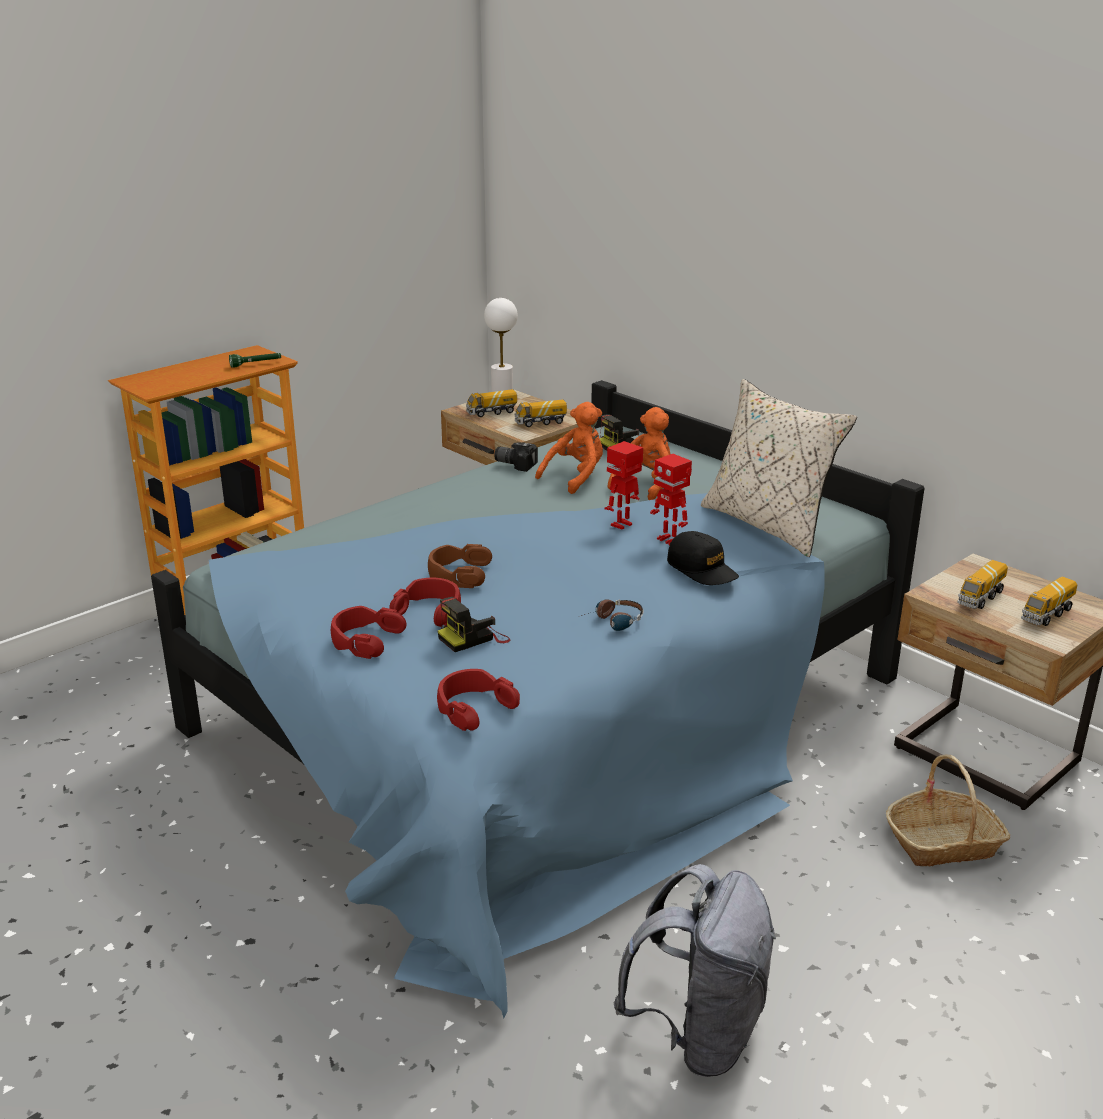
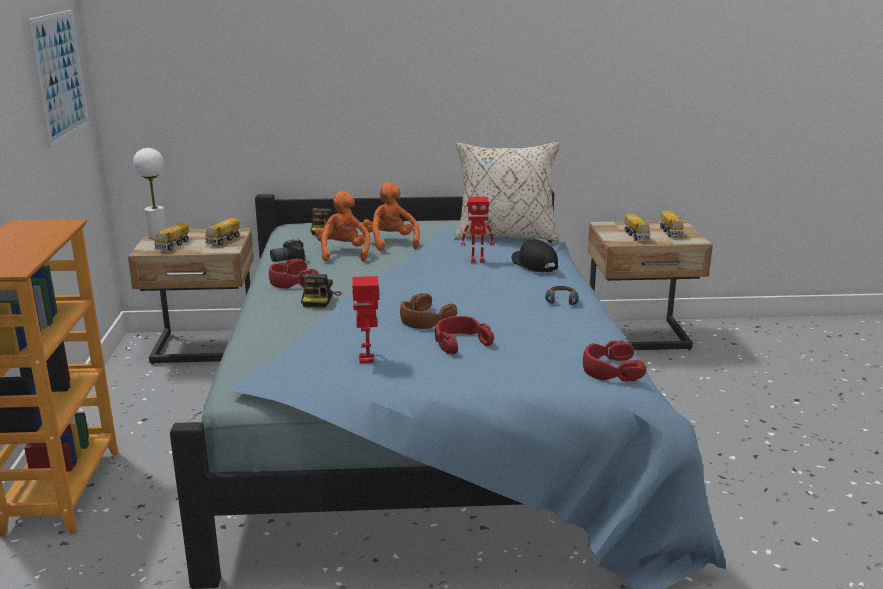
camera: 50 degrees left, 5 degrees down
green flashlight [229,353,281,368] -> none
red headphones [331,606,406,659] -> red headphones moved to [269,259,319,289]
camera [438,597,511,652] -> camera moved to [301,273,342,308]
toy robot [604,441,643,529] -> toy robot moved to [352,276,379,364]
grey backpack [614,864,776,1077] -> none
black cap [667,531,739,585] -> black cap turned 120 degrees counterclockwise [511,239,558,272]
basket [886,754,1010,867] -> none
none -> picture [27,10,89,148]

